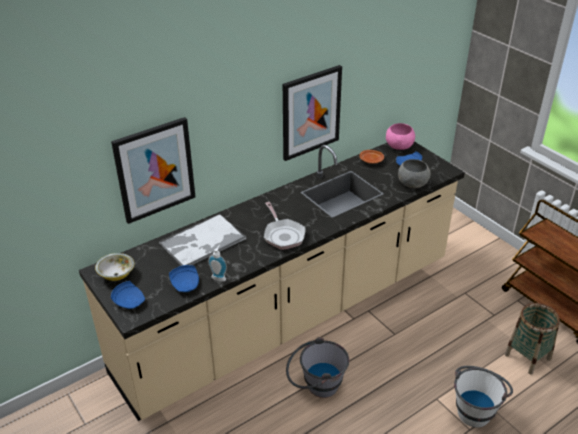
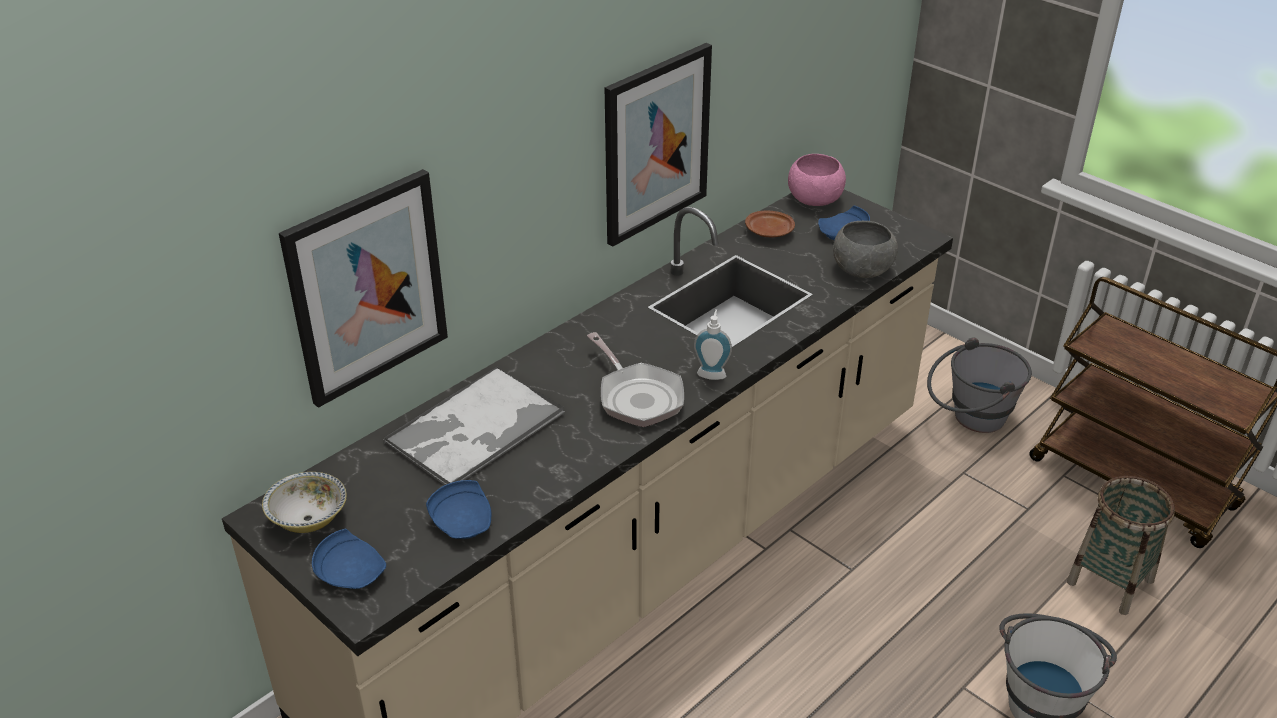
camera: 10 degrees left, 0 degrees up
soap dispenser [208,245,227,281] -> soap dispenser moved to [694,309,732,380]
grey bucket [286,337,349,398] -> grey bucket moved to [927,337,1032,433]

